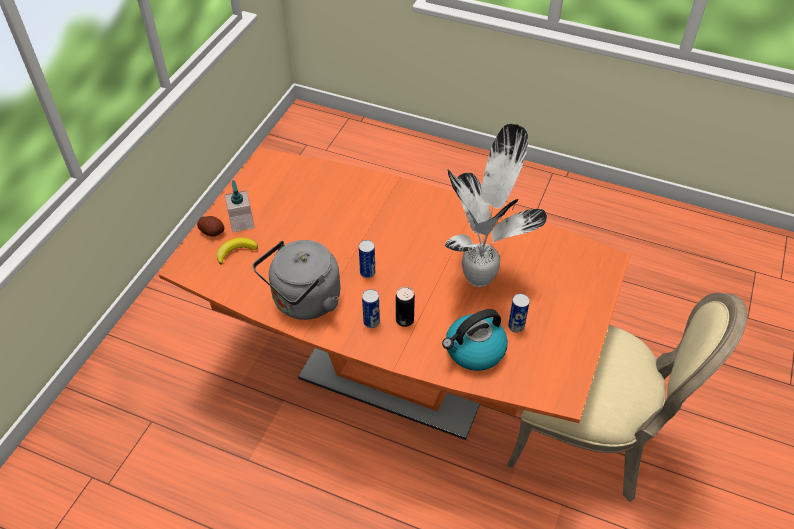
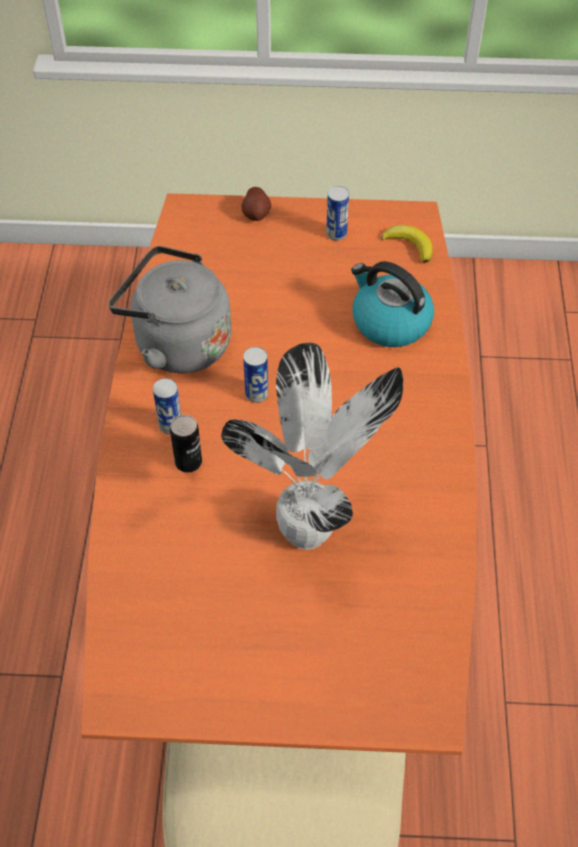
camera: 70 degrees right, 5 degrees up
banana [216,237,258,265] -> banana moved to [381,225,433,263]
soap dispenser [225,180,254,232] -> none
kettle [442,309,508,371] -> kettle moved to [351,261,434,347]
can [508,294,530,333] -> can moved to [326,186,349,241]

